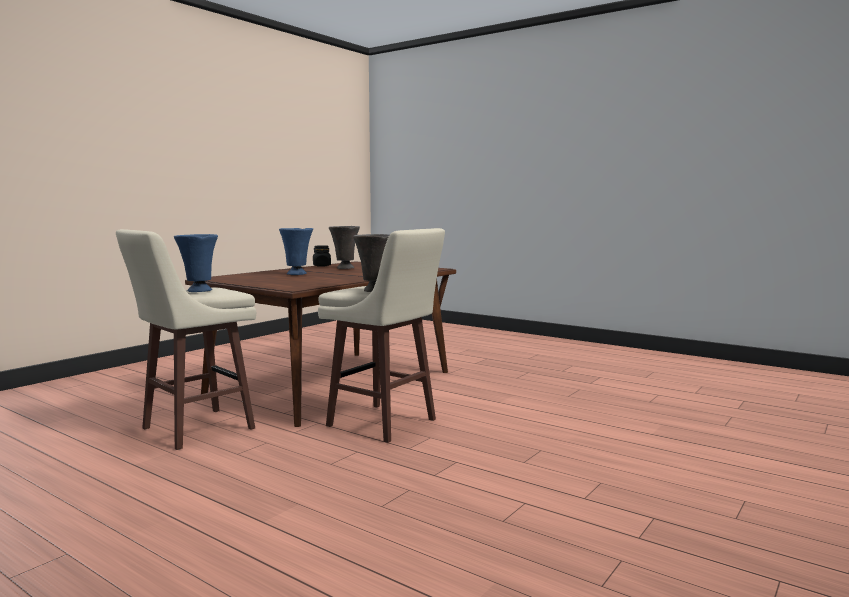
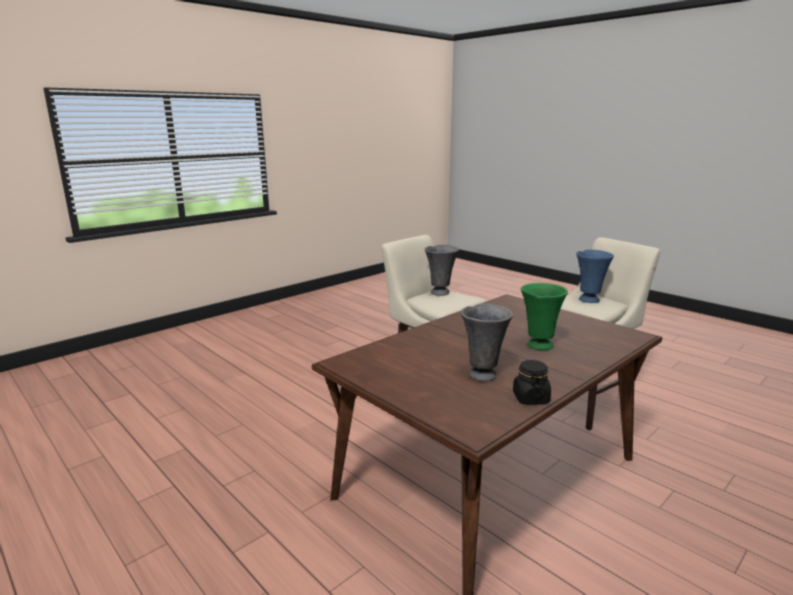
camera: 170 degrees left, 10 degrees up
blue vase [279,228,313,275] -> green vase [521,283,568,350]

